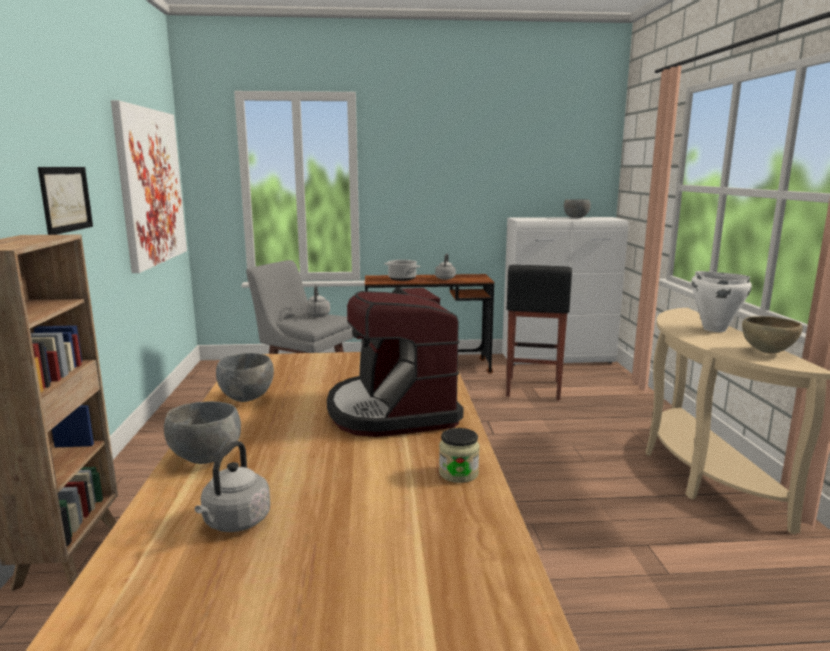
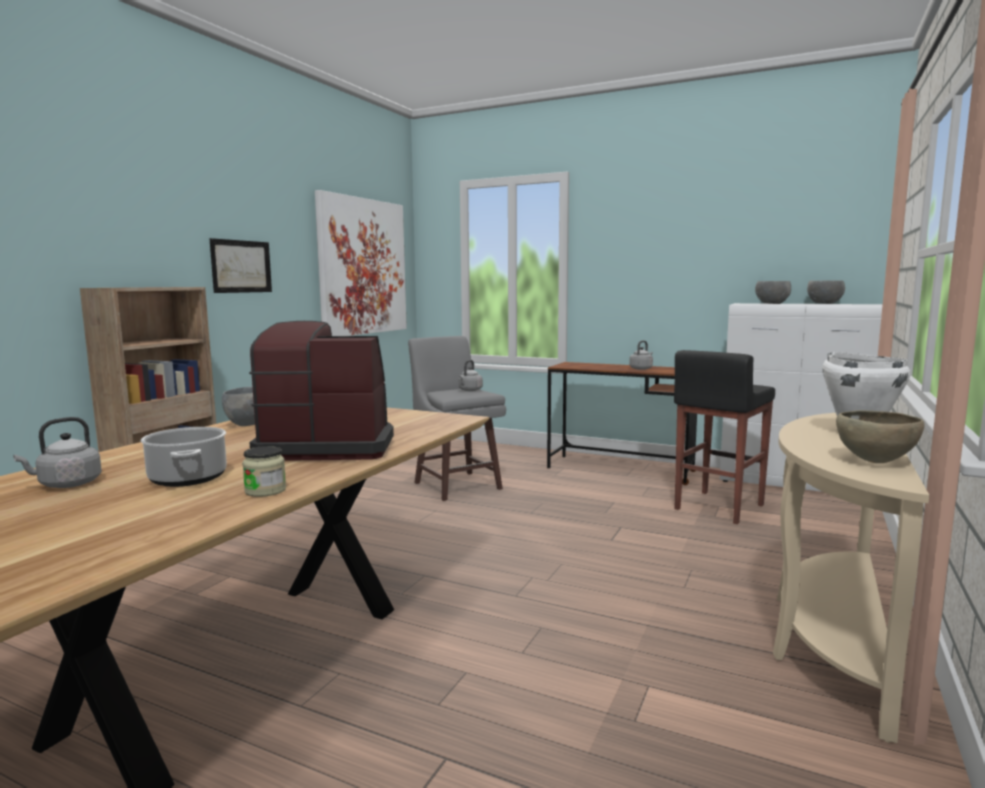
camera: 30 degrees right, 5 degrees down
grey bowl [164,401,241,464] -> grey bowl moved to [755,281,791,304]
coffee machine [327,287,463,437] -> coffee machine turned 75 degrees clockwise [249,321,394,461]
cooking pot [384,260,421,281] -> cooking pot moved to [140,427,227,487]

